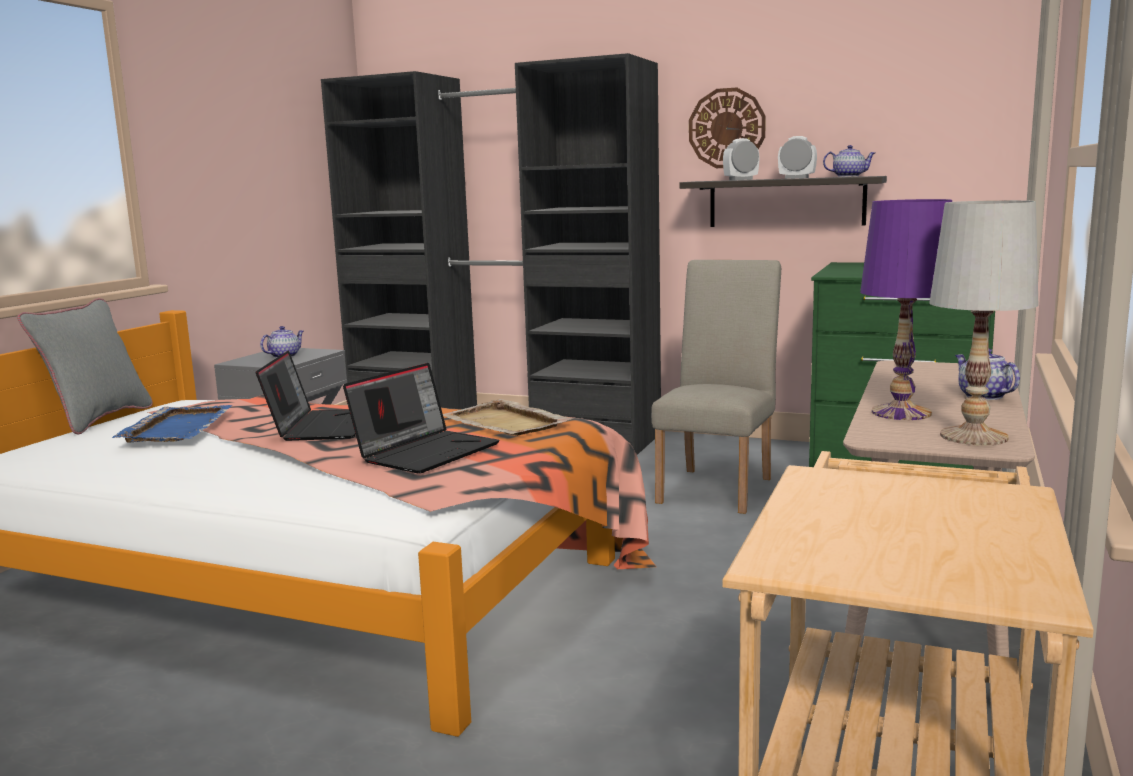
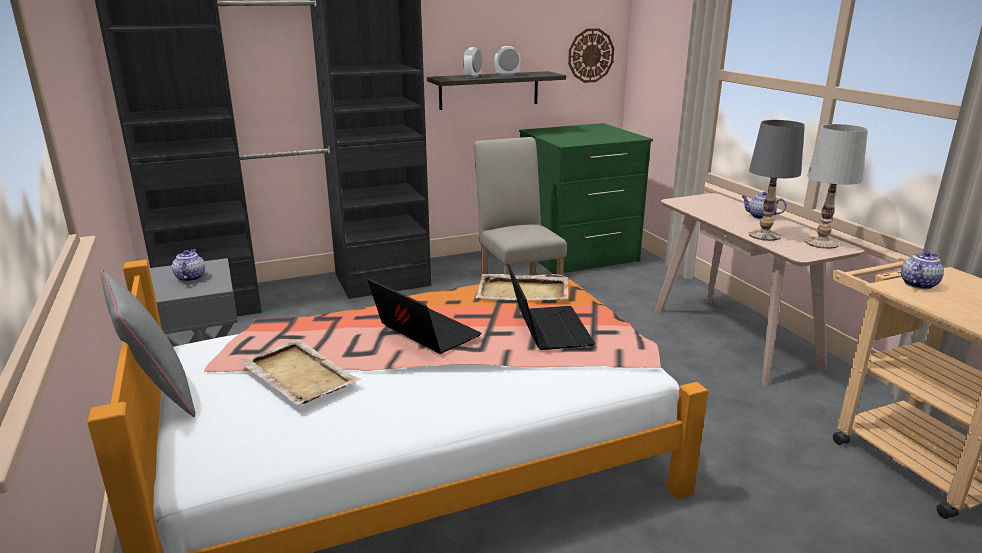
camera: 45 degrees left, 10 degrees up
blue tray [112,405,232,443] -> beige tray [238,339,361,405]
wall clock [689,88,766,168] -> wall clock moved to [568,28,614,83]
teapot [823,145,875,177] -> teapot moved to [901,251,944,289]
purple table lamp [860,199,952,420] -> grey table lamp [748,120,805,241]

